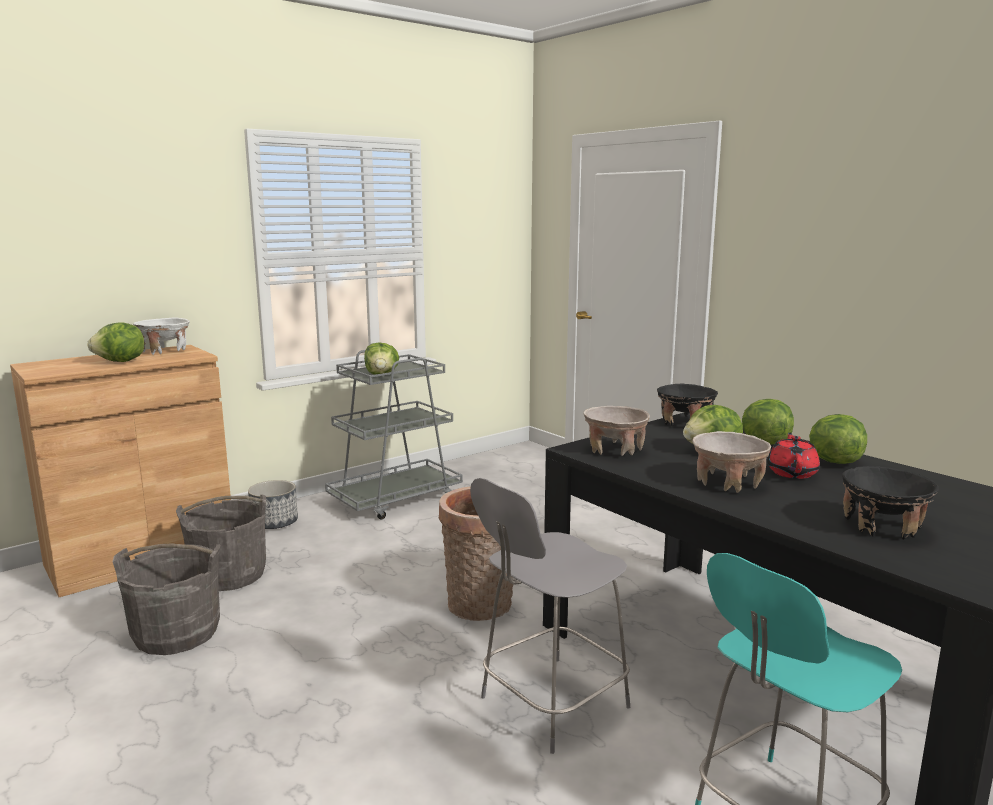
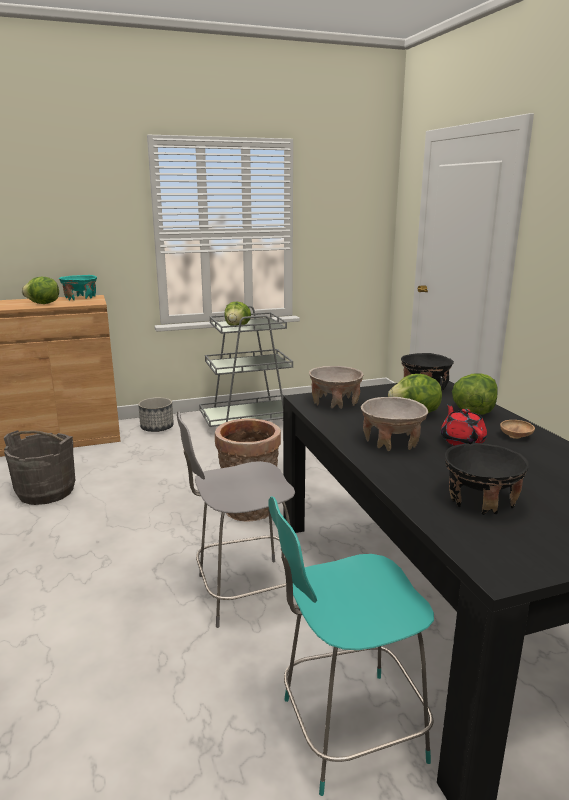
camera: 20 degrees right, 5 degrees up
white bowl [133,317,190,355] -> turquoise bowl [59,275,97,301]
grey bucket [176,494,266,591] -> none
red teapot [767,433,820,479] -> red teapot turned 45 degrees counterclockwise [441,404,487,446]
lettuce [809,414,867,464] -> brown bowl [500,420,535,439]

